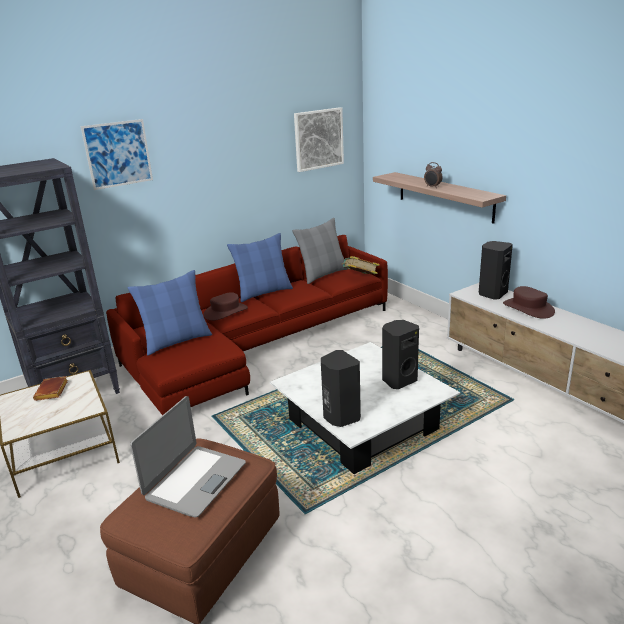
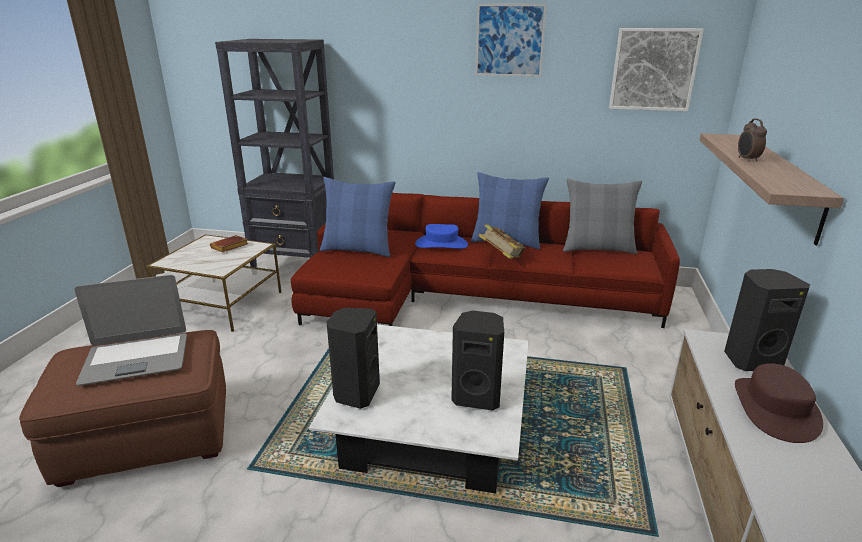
camera: 45 degrees right, 0 degrees up
picture [81,119,153,190] -> picture moved to [475,4,547,77]
brown hat [204,292,248,321] -> blue hat [415,224,468,249]
book [342,256,380,274] -> book moved to [478,224,525,259]

